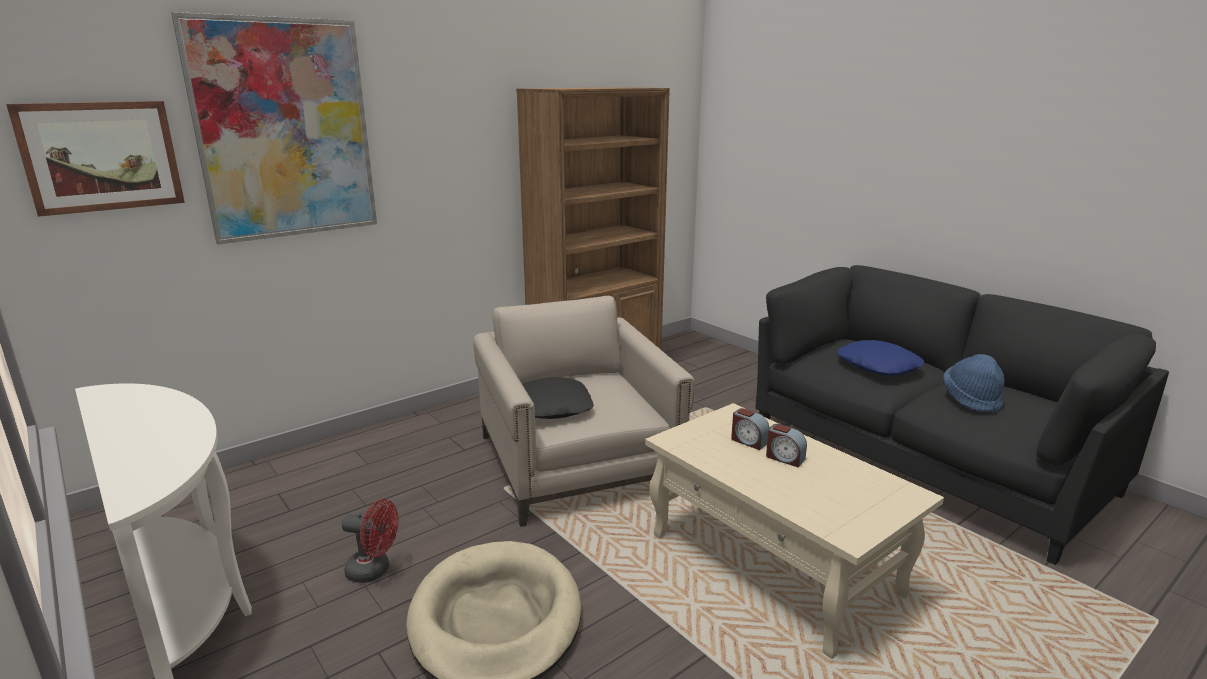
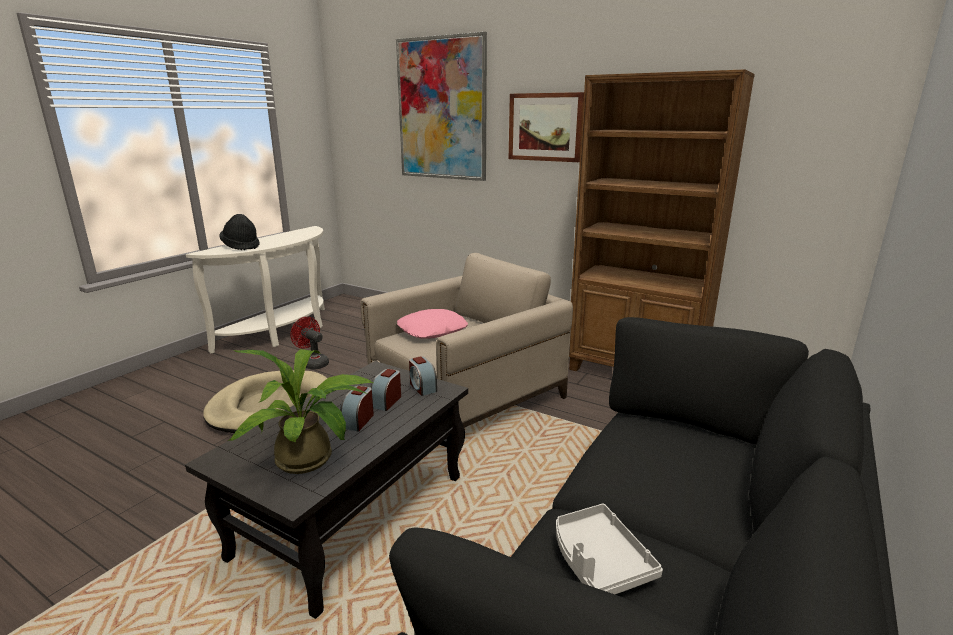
camera: 70 degrees right, 0 degrees up
picture [6,101,185,217] -> picture moved to [509,92,584,162]
red fan [342,499,399,583] -> red fan turned 135 degrees clockwise [290,317,329,370]
black pillow [522,377,594,419] -> pink pillow [397,309,468,339]
beige coffee table [645,403,944,659] -> black coffee table [185,361,468,619]
blue pillow [837,340,925,376] -> none
blue hat [943,354,1004,413] -> grey tray [556,504,663,594]
none -> black hat [219,214,260,250]
none -> potted plant [229,349,373,474]
none -> alarm clock [409,356,437,396]

